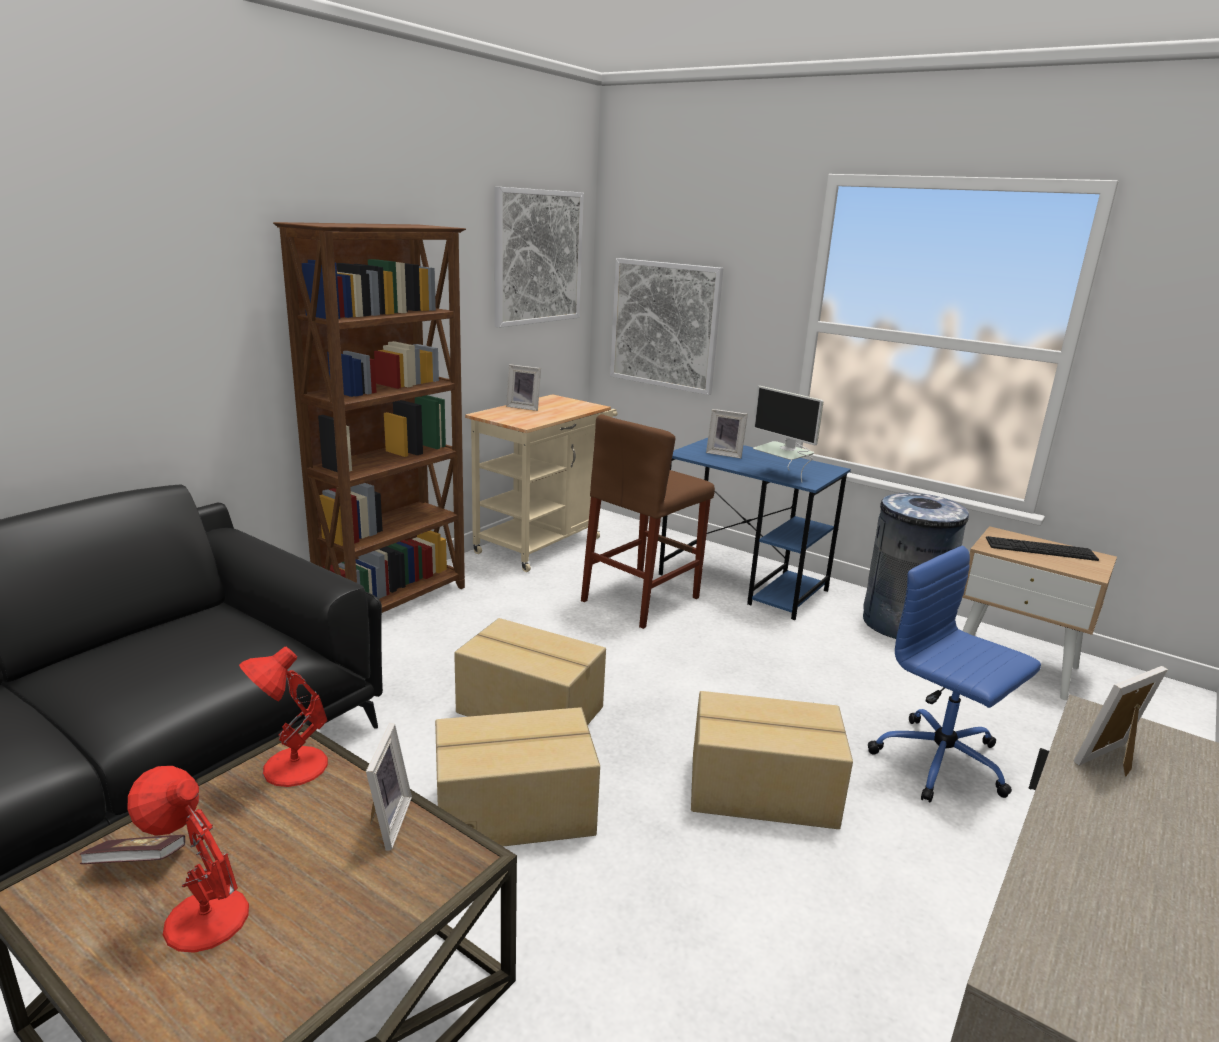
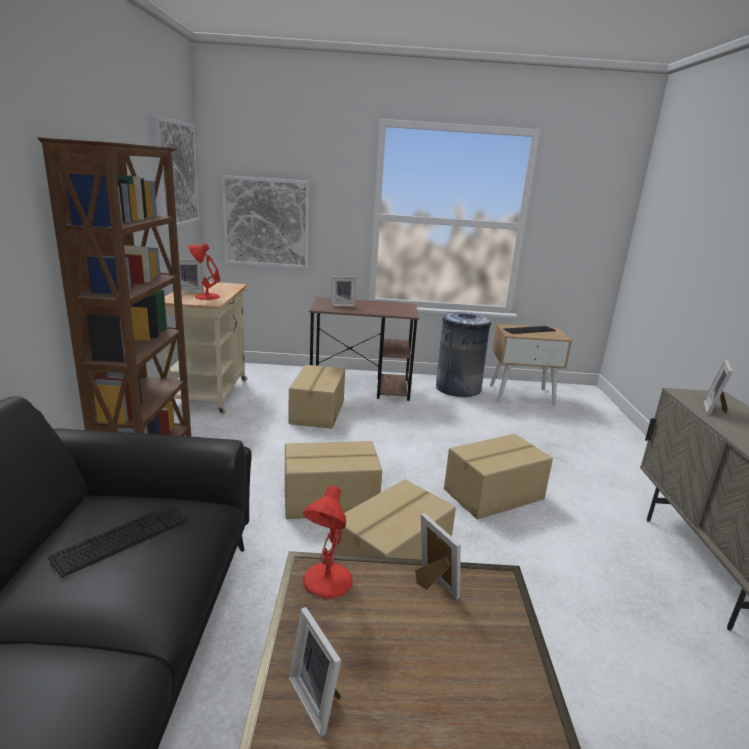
camera: 35 degrees left, 0 degrees up
book [79,835,185,864] -> picture frame [289,607,341,736]
red table lamp [127,766,249,953] -> red table lamp moved to [188,243,220,300]
brown stool [581,414,715,629] -> cardboard box [289,365,345,429]
blue desk [659,438,851,620] -> brown desk [309,297,419,401]
monitor [753,386,824,482] -> none
blue office chair [868,545,1041,803] -> none
none -> keyboard [48,504,189,578]

